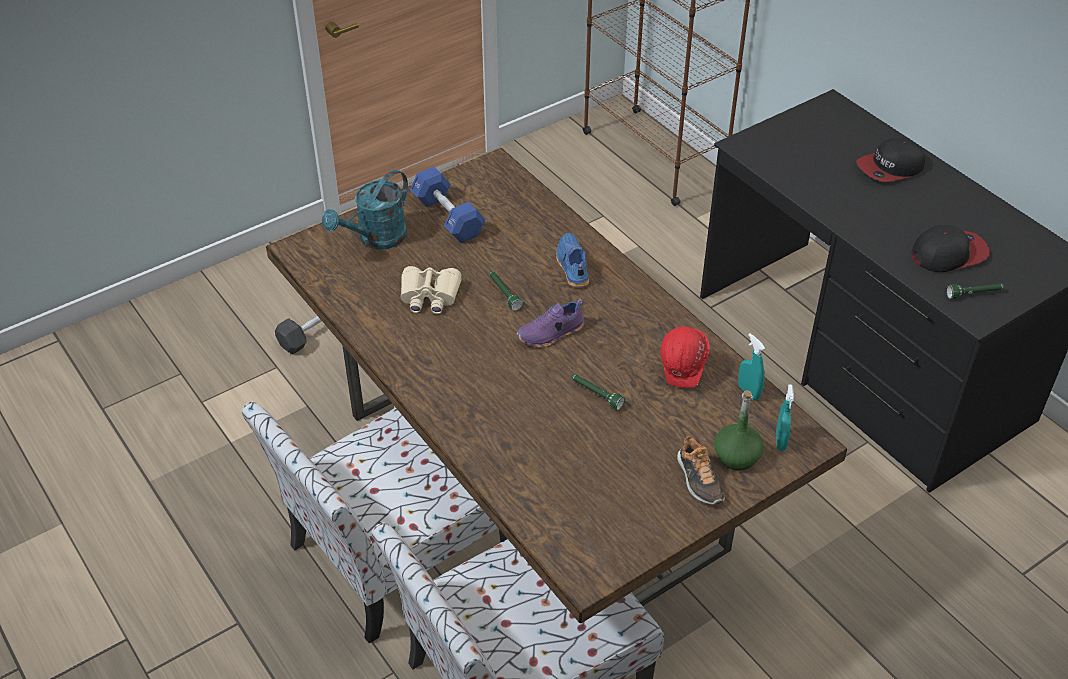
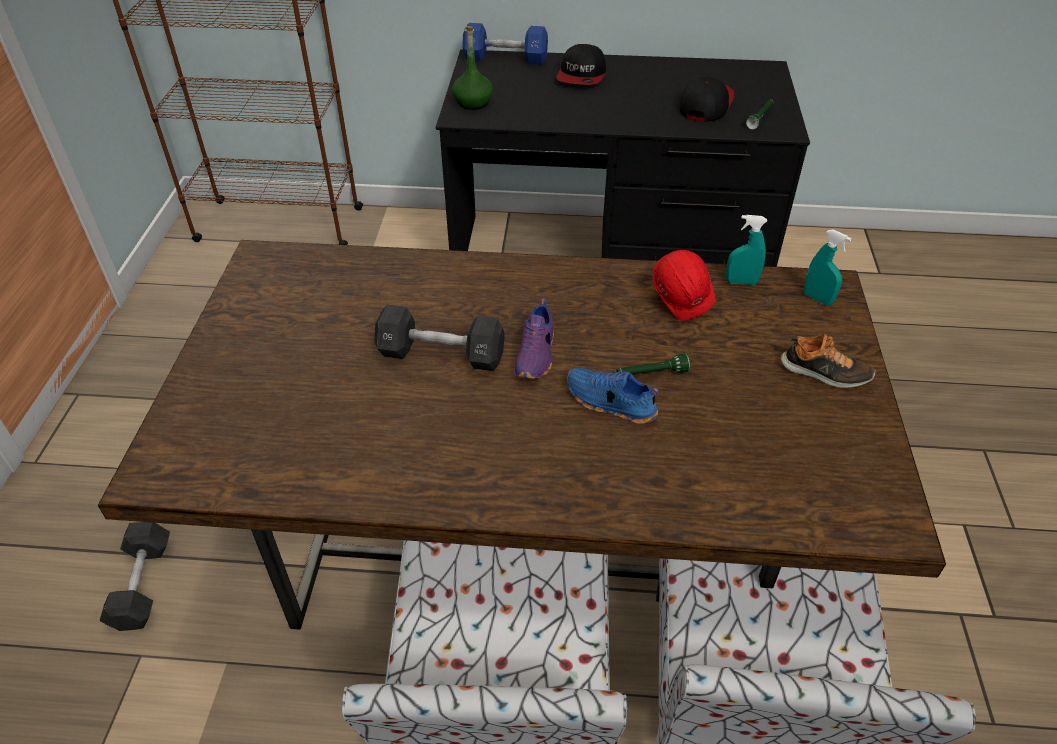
camera: 50 degrees left, 0 degrees up
turquoise watering can [322,170,408,250] -> none
beige binoculars [400,266,462,314] -> none
blue dumbbell [410,167,486,243] -> blue dumbbell moved to [462,23,548,65]
green flashlight [489,271,523,311] -> black dumbbell [374,304,505,371]
blue shoe [556,233,589,287] -> blue shoe moved to [567,367,659,424]
green bottle [714,390,764,470] -> green bottle moved to [452,26,493,110]

